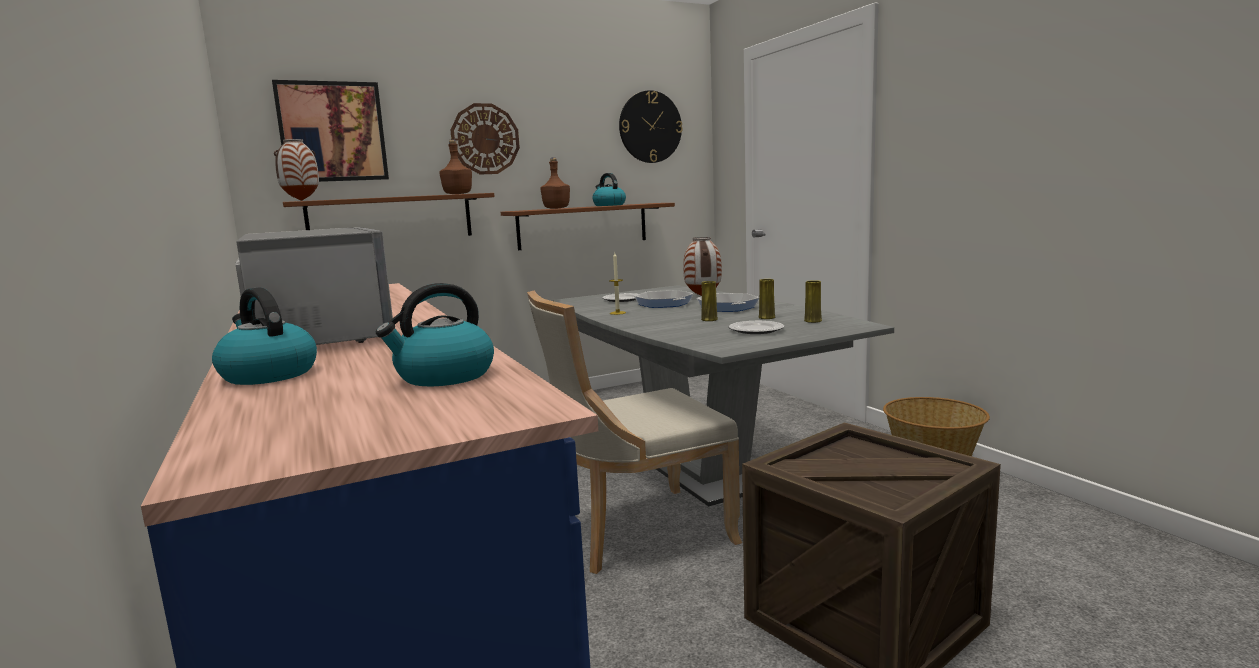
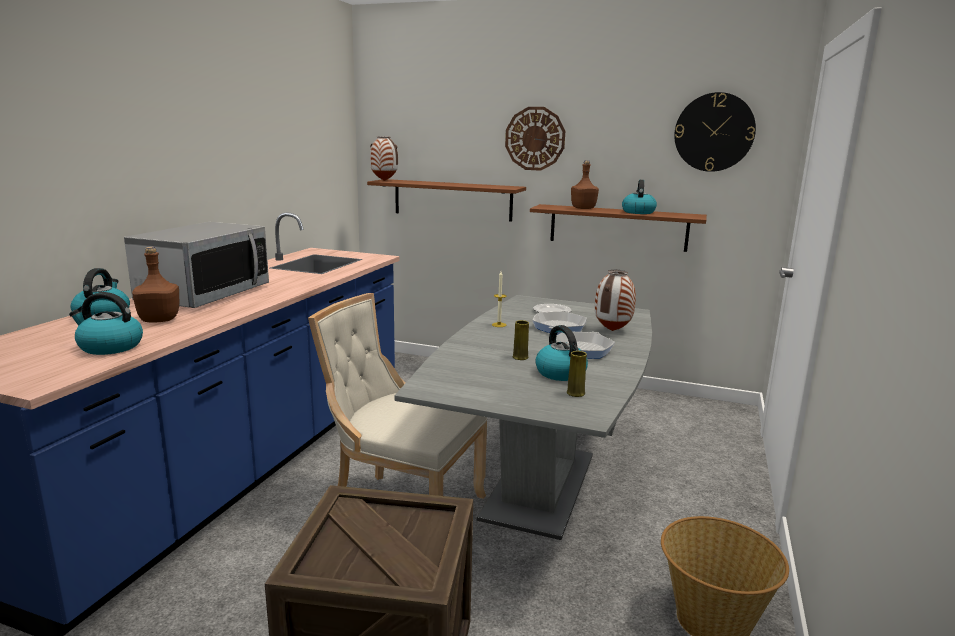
camera: 45 degrees right, 5 degrees up
picture [272,80,389,182] -> none
brown bottle [439,139,472,194] -> brown bottle moved to [132,246,179,322]
plate [729,321,784,334] -> none
yellow vase [759,279,775,319] -> kettle [535,325,588,381]

